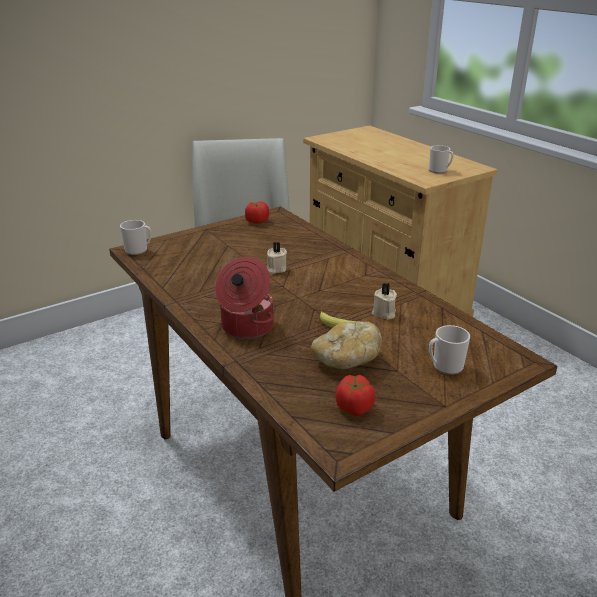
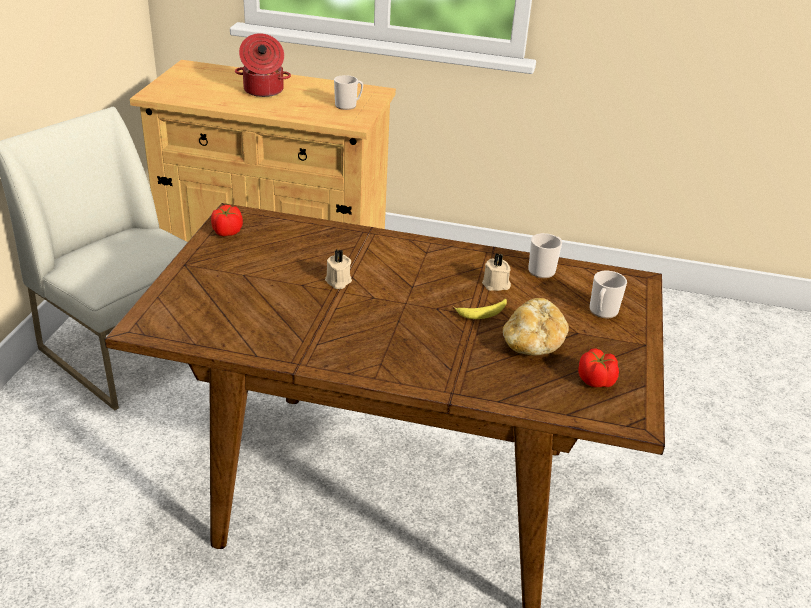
camera: 45 degrees left, 5 degrees up
mug [120,220,151,255] -> mug moved to [528,233,562,278]
cooking pot [215,257,273,339] -> cooking pot moved to [235,33,291,97]

